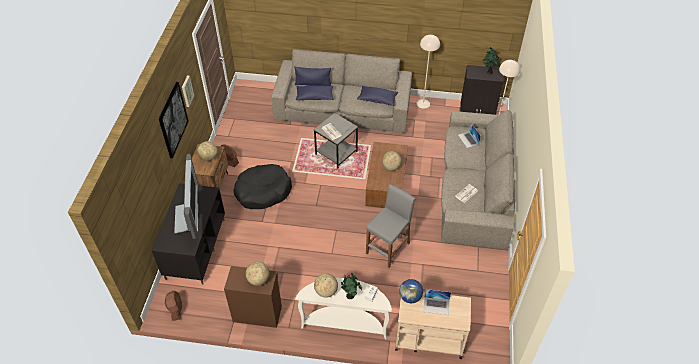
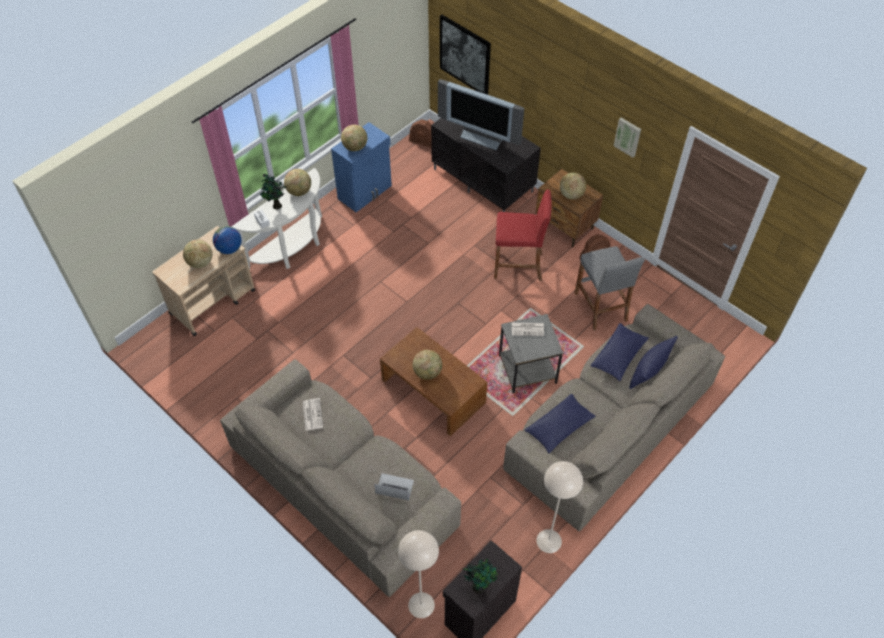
camera: 125 degrees right, 5 degrees up
picture [159,82,189,158] -> picture moved to [440,15,491,95]
brown cabinet [224,266,282,328] -> blue cabinet [331,122,392,212]
black dog bed [234,164,292,209] -> red stool [494,189,552,281]
grey stool [366,184,415,268] -> grey stool moved to [575,246,645,330]
laptop [423,289,451,315] -> globe [183,240,212,268]

